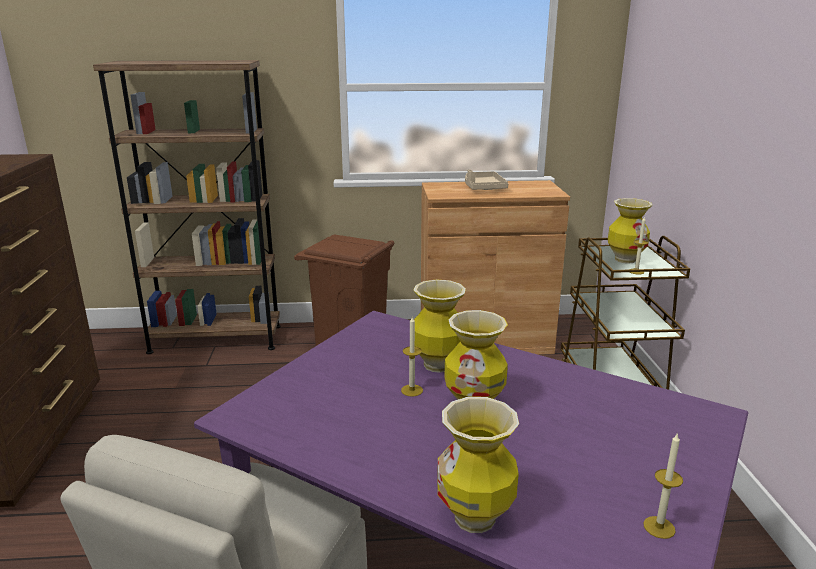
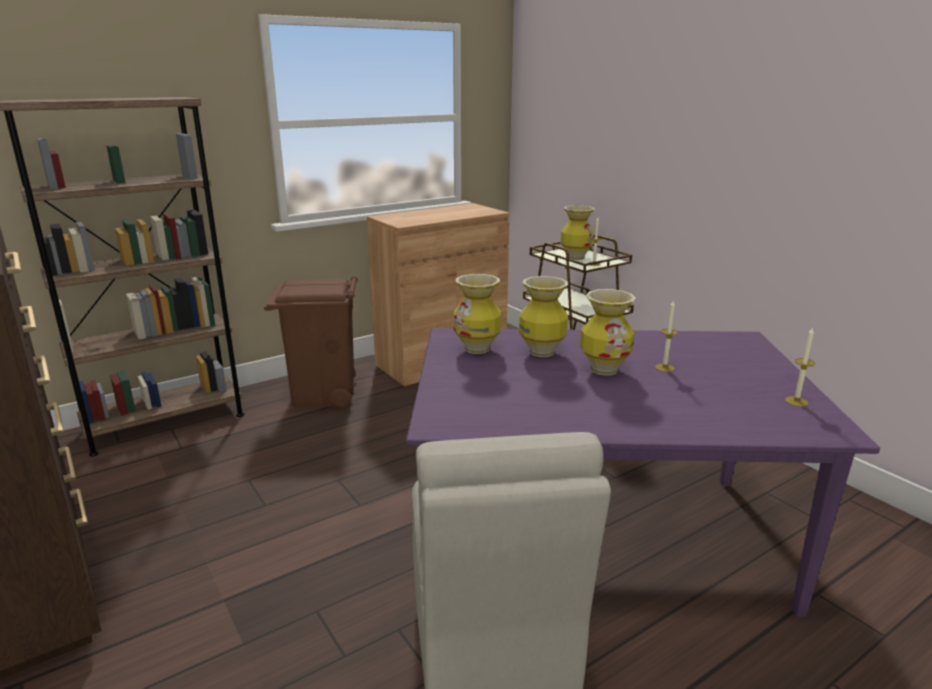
camera: 30 degrees left, 0 degrees up
candle [401,317,423,397] -> candle moved to [655,300,678,372]
vase [437,397,519,533] -> vase moved to [454,274,501,354]
beige tray [465,170,508,190] -> none

